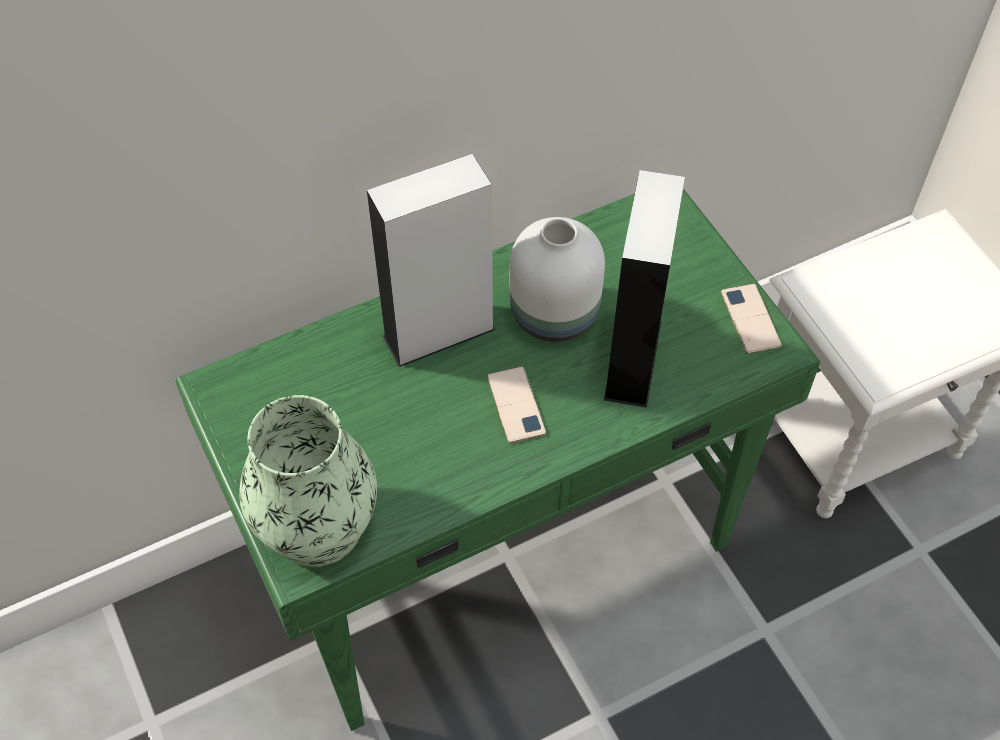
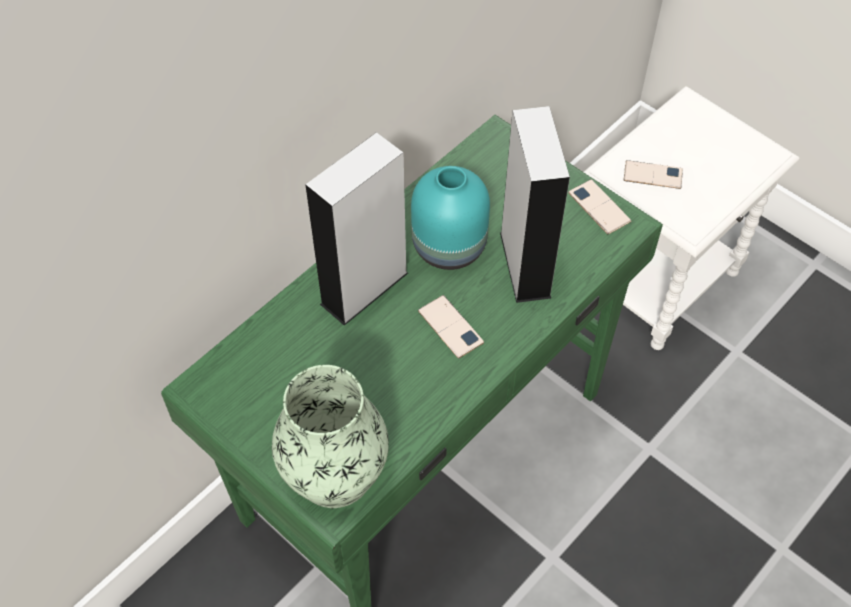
camera: 20 degrees left, 0 degrees up
white vase [510,217,605,342] -> turquoise vase [411,166,490,270]
none -> phone [624,160,683,189]

